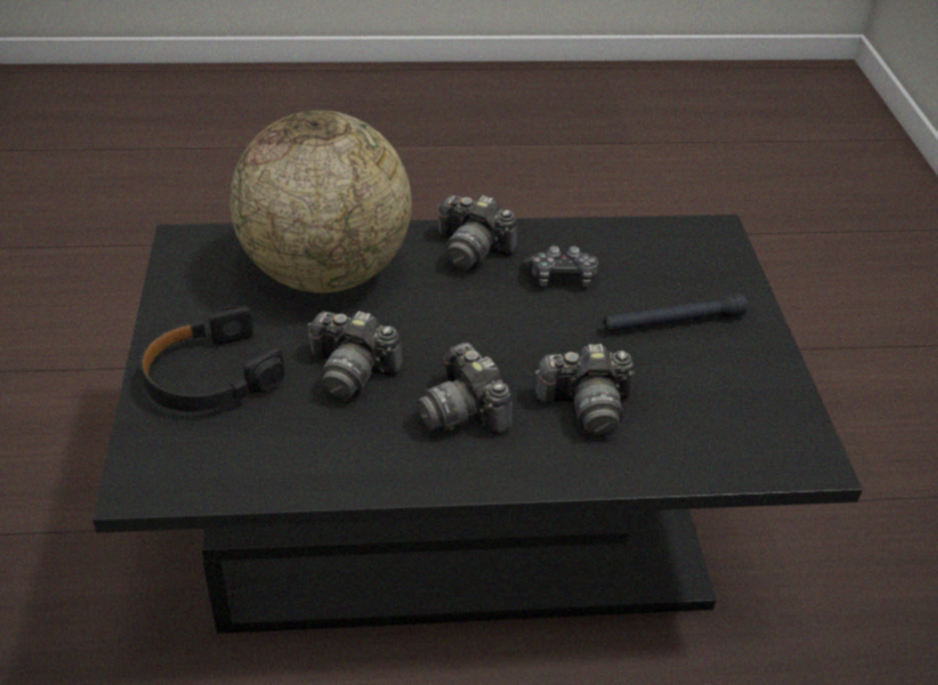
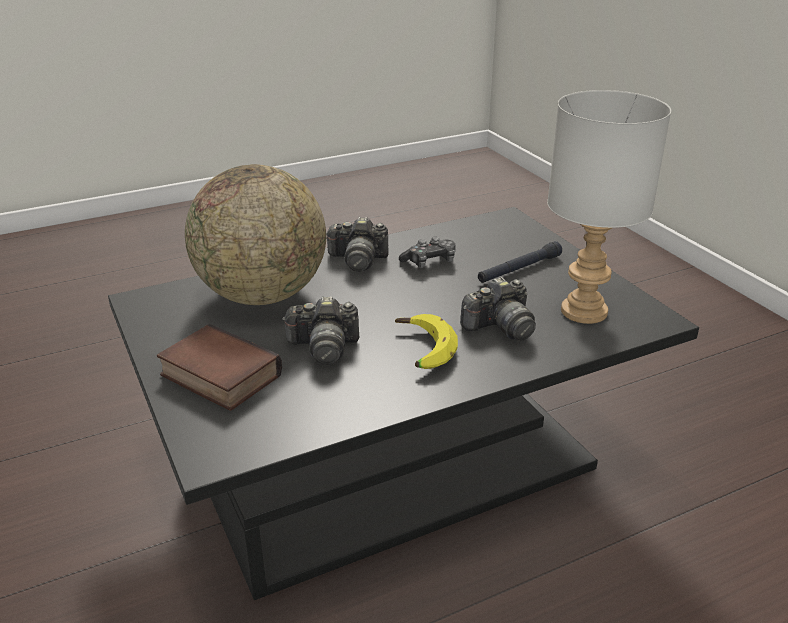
camera: 20 degrees left, 10 degrees down
black headphones [140,305,285,412] -> book [157,324,282,411]
camera [417,342,512,435] -> banana [395,314,458,369]
none -> grey table lamp [547,90,671,324]

